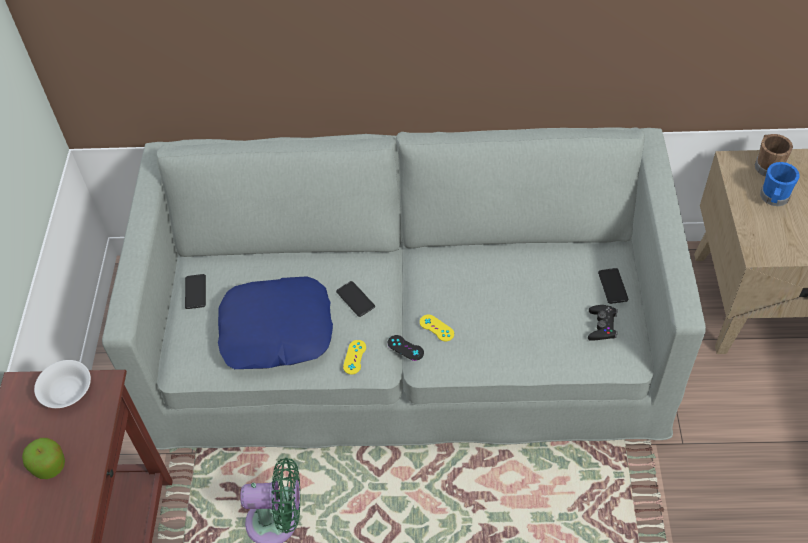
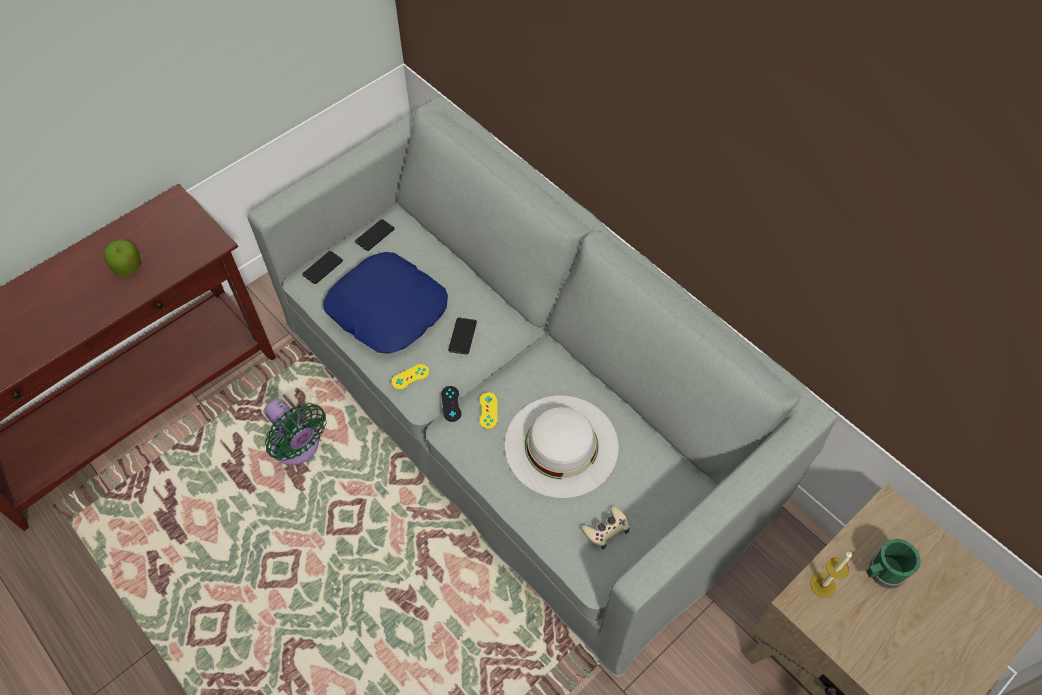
camera: 45 degrees right, 5 degrees up
white bowl [34,360,91,408] -> none
black game controller [588,305,618,341] -> beige game controller [581,506,630,549]
phone [598,268,629,304] -> phone moved to [302,251,343,284]
brown mug [755,134,793,177] -> none
blue mug [760,162,799,206] -> green mug [866,539,921,589]
none -> white hat [505,396,618,498]
none -> candle [810,552,852,598]

